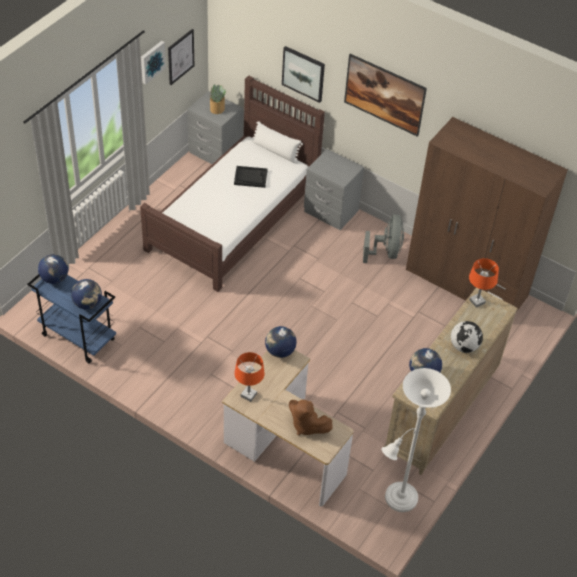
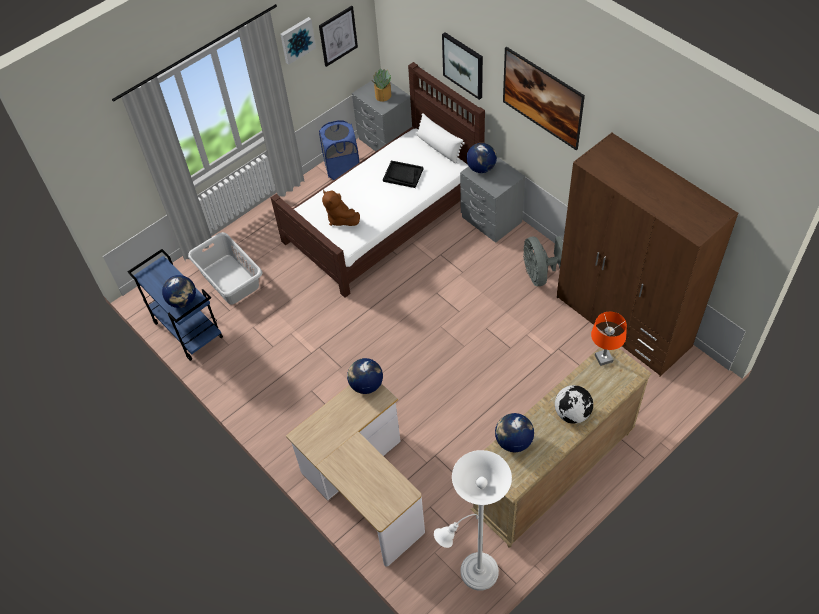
camera: 20 degrees right, 5 degrees up
globe [38,254,68,284] -> globe moved to [466,143,497,173]
orange table lamp [234,352,265,402] -> none
brown plush toy [289,399,333,436] -> brown plush toy moved to [322,190,360,226]
grey fan [363,214,404,263] -> grey fan turned 150 degrees clockwise [523,236,563,286]
none -> grey laundry basket [188,232,262,305]
none -> blue laundry basket [319,120,360,180]

